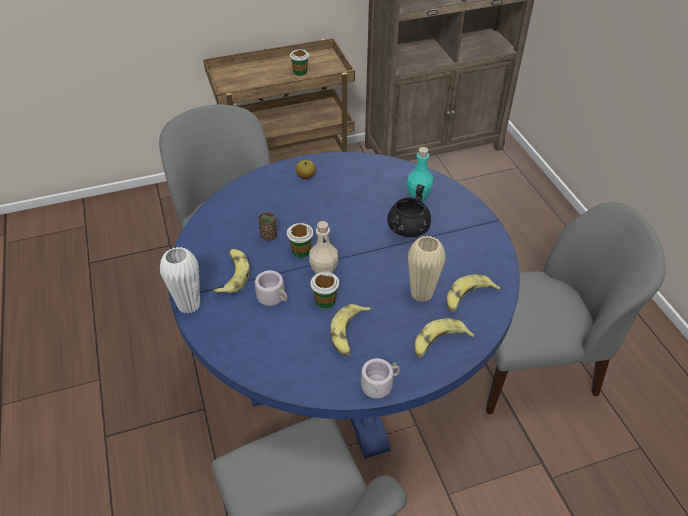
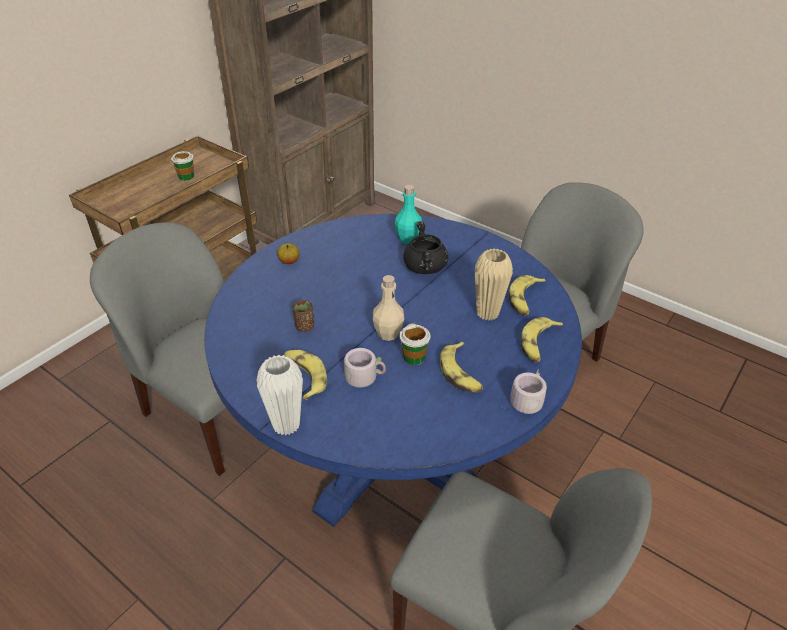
camera: 35 degrees left, 5 degrees down
cup [287,223,313,258] -> none

